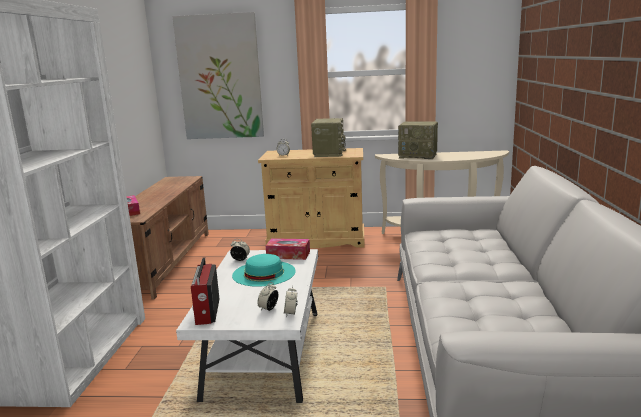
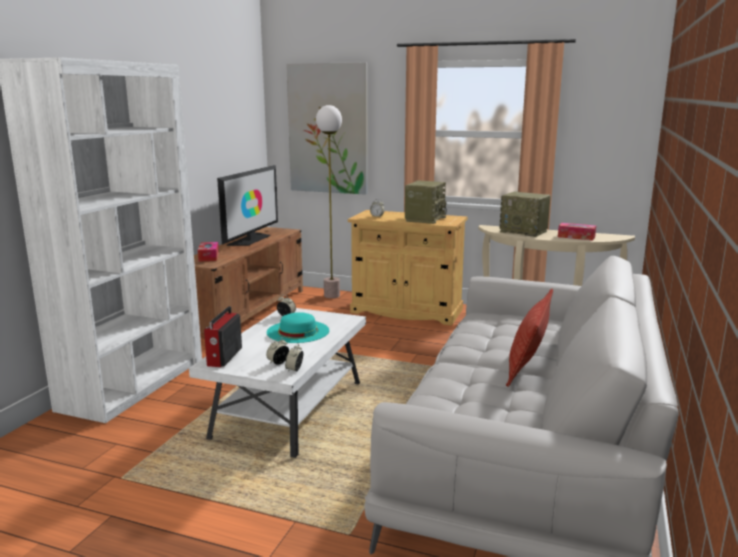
camera: 15 degrees right, 0 degrees up
tissue box [266,238,310,260] -> tissue box moved to [558,223,596,240]
none -> television [217,165,278,246]
none -> floor lamp [316,105,342,298]
none -> pillow [506,289,553,387]

